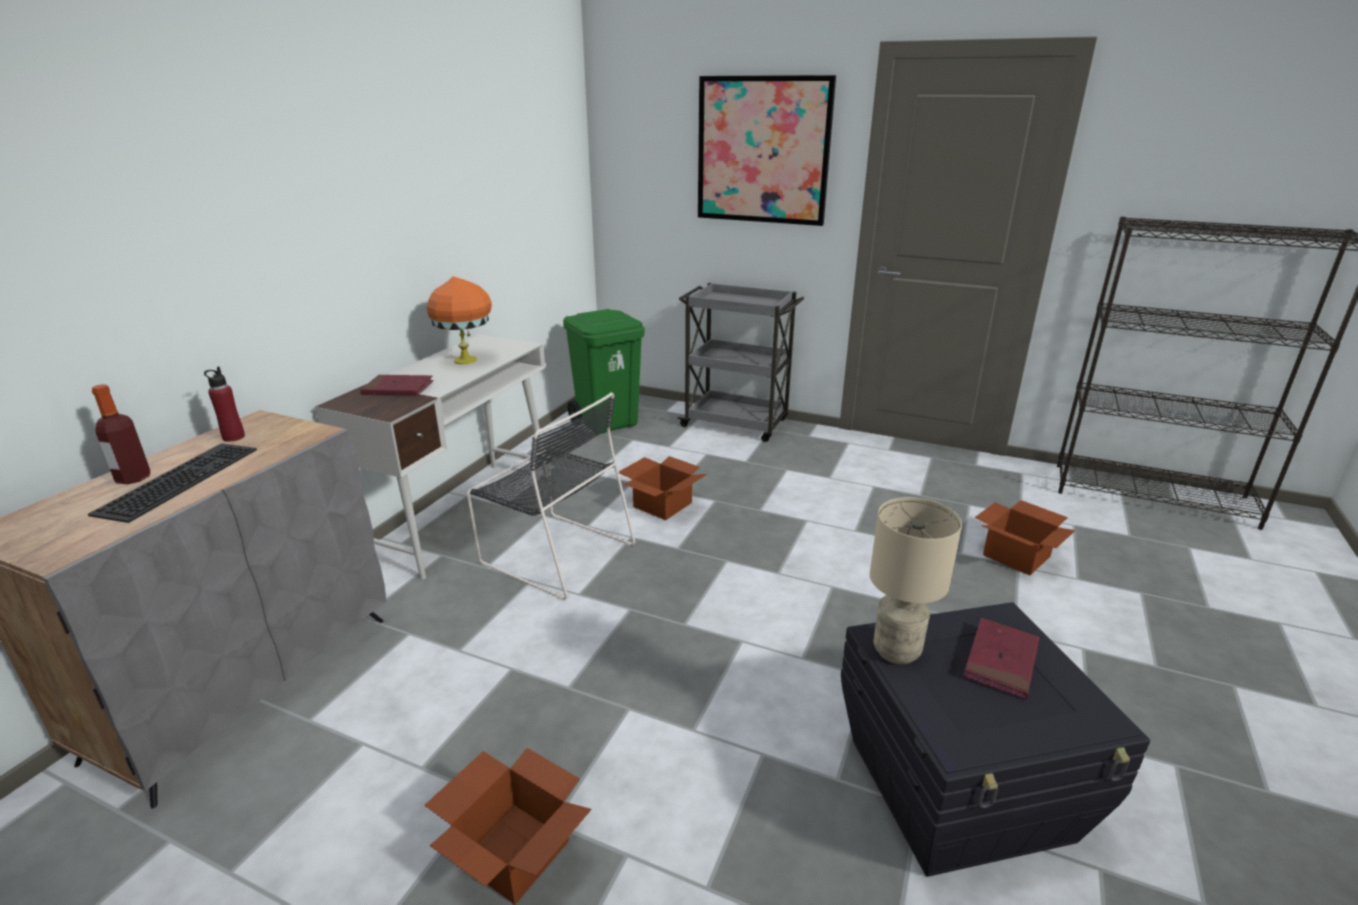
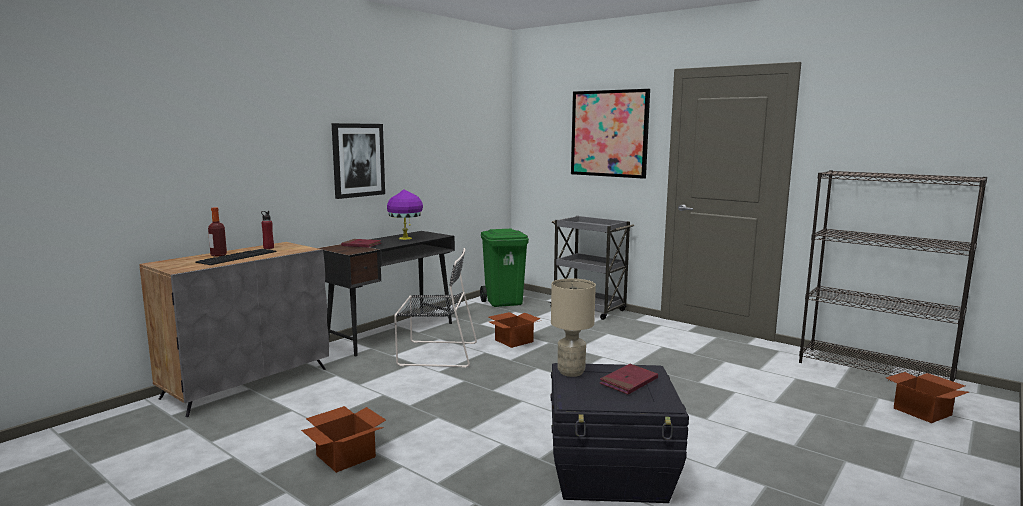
camera: 15 degrees right, 15 degrees down
white desk [314,334,548,579] -> black desk [318,231,455,356]
orange table lamp [427,276,492,364] -> purple table lamp [387,189,423,240]
black chair [467,392,635,600] -> black chair turned 45 degrees counterclockwise [394,248,477,368]
cardboard box [975,500,1075,575] -> cardboard box moved to [886,372,969,423]
none -> picture [332,123,385,199]

